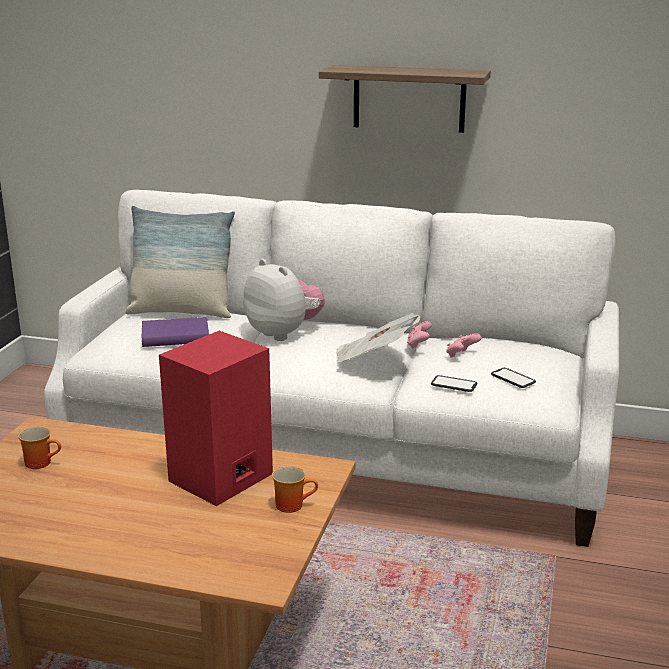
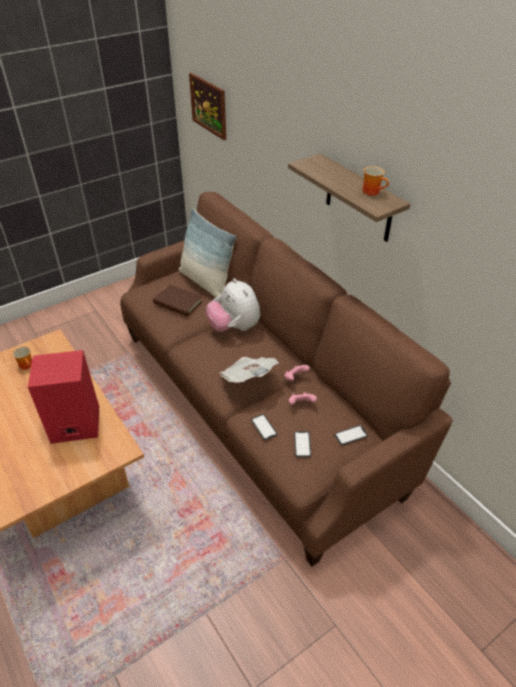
camera: 40 degrees right, 20 degrees up
white sofa [44,190,619,547] -> brown sofa [120,192,452,567]
purple book [142,317,209,347] -> brown book [153,284,203,316]
plush toy [243,259,325,341] -> plush toy turned 150 degrees clockwise [206,278,260,332]
mug [272,466,318,513] -> mug moved to [363,166,389,196]
none -> picture [189,73,226,140]
none -> phone [334,425,368,445]

